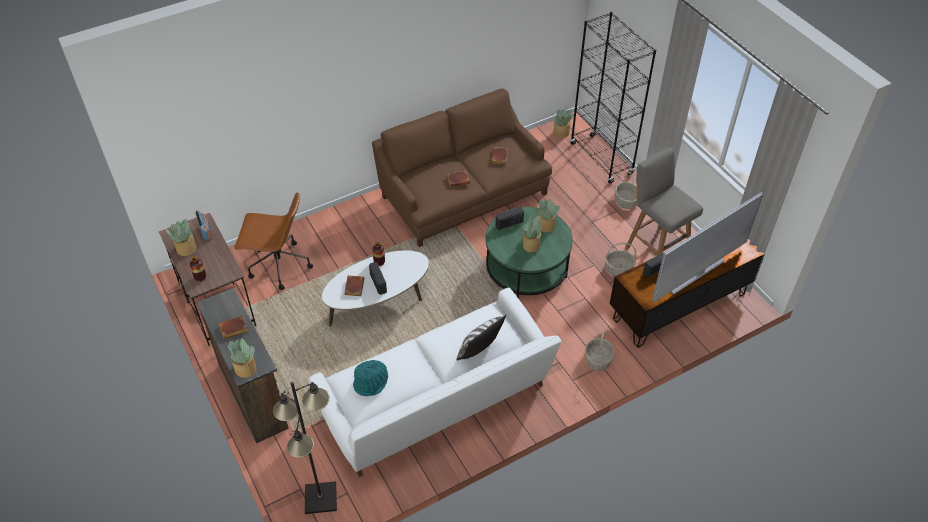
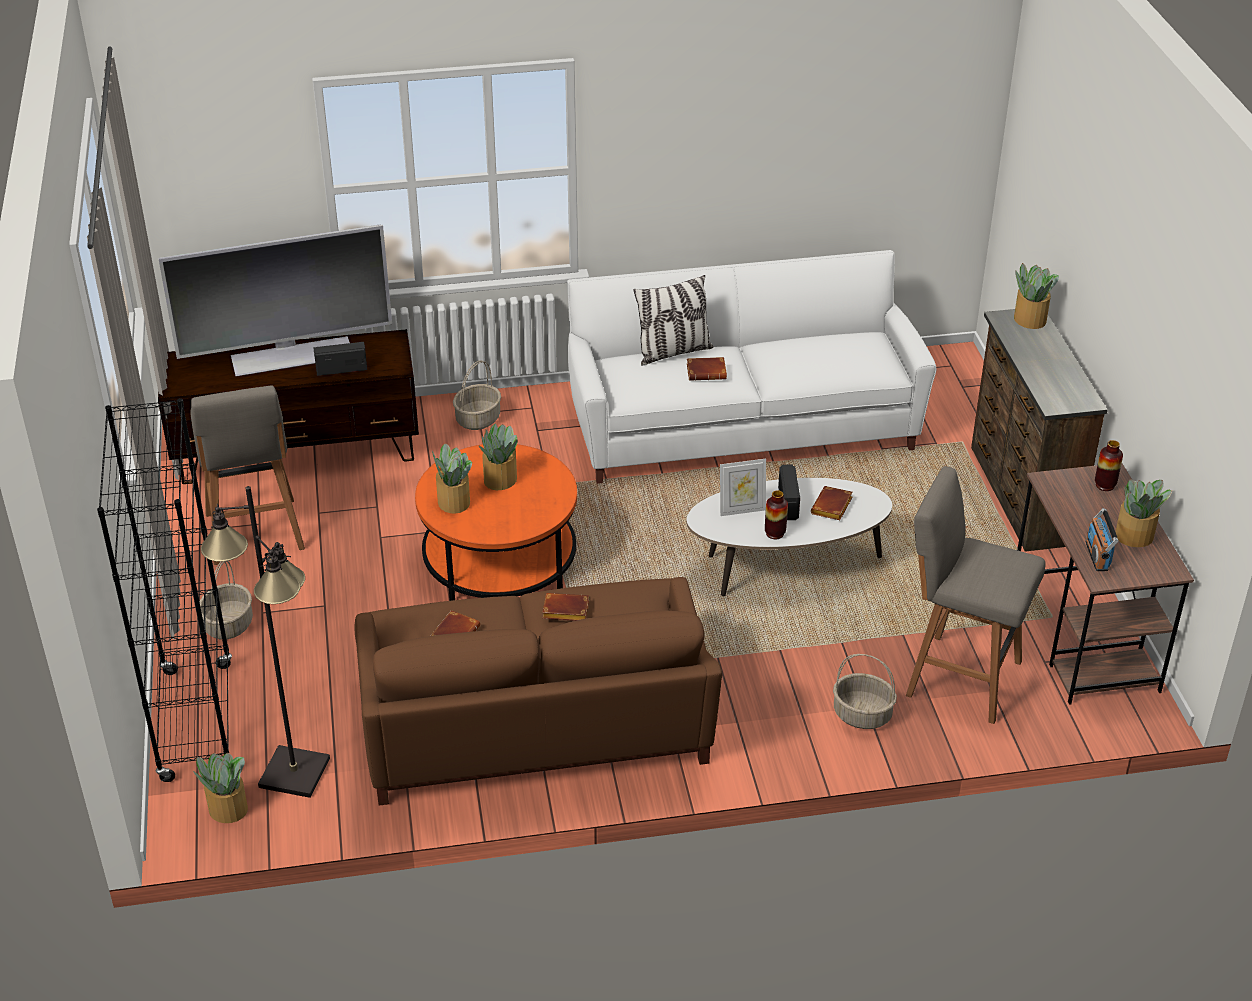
camera: 160 degrees left, 10 degrees down
brown book [218,316,248,339] -> brown book moved to [687,357,727,381]
brown office chair [234,192,313,290] -> grey stool [906,466,1046,724]
black floor lamp [273,382,337,514] -> black floor lamp moved to [201,486,330,798]
turquoise hat [353,360,388,396] -> none
green coffee table [486,207,573,299] -> orange coffee table [415,444,577,601]
radio [495,207,524,230] -> none
basket [605,243,636,276] -> basket moved to [833,654,897,729]
none -> picture frame [720,459,766,516]

